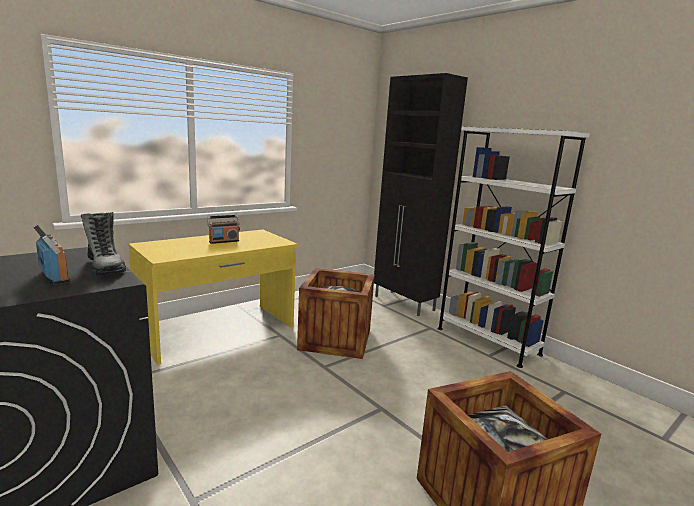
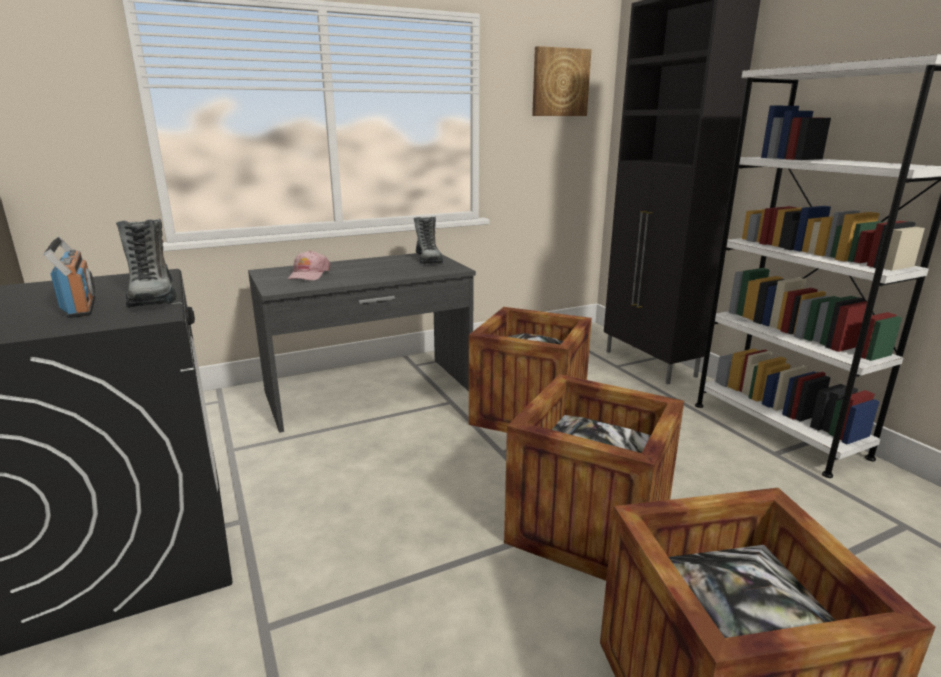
camera: 15 degrees right, 5 degrees up
yellow desk [129,229,298,365] -> grey desk [248,253,476,433]
radio [207,215,240,244] -> none
none -> pink cap [288,250,330,281]
none -> boot [414,217,443,264]
none -> crate [504,374,684,581]
none -> picture [532,46,591,116]

